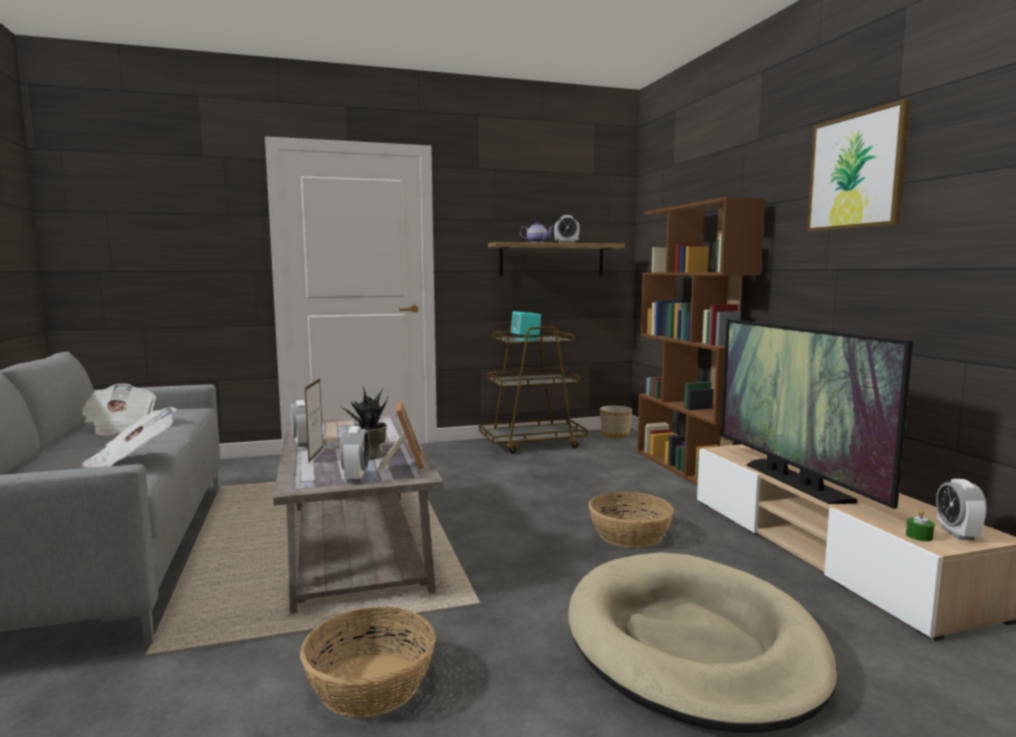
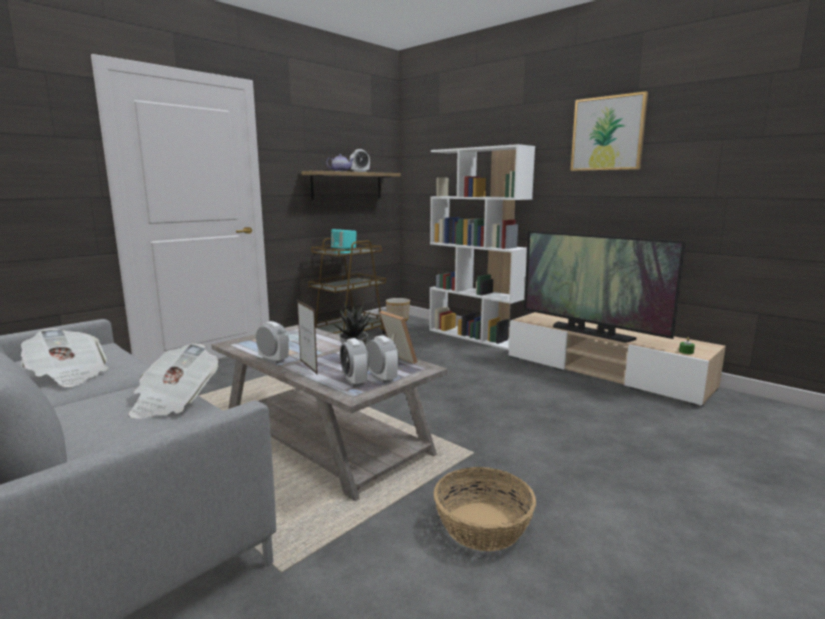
camera: 30 degrees left, 5 degrees up
beige dog bed [568,552,838,733] -> none
basket [589,492,674,548] -> none
brown bookcase [637,197,765,486] -> white bookcase [429,144,535,350]
alarm clock [936,479,987,540] -> alarm clock moved to [340,338,369,387]

